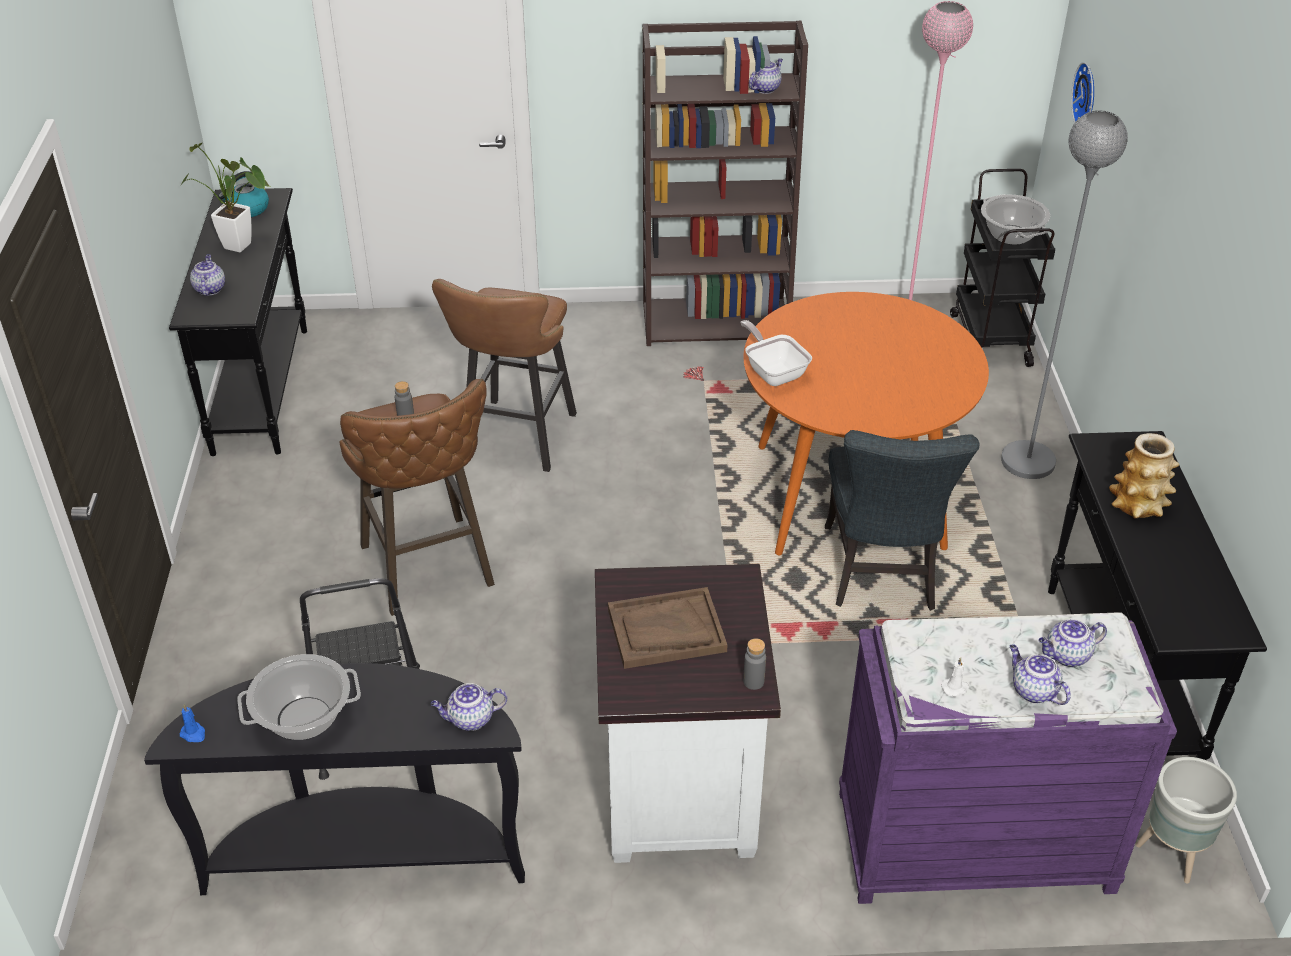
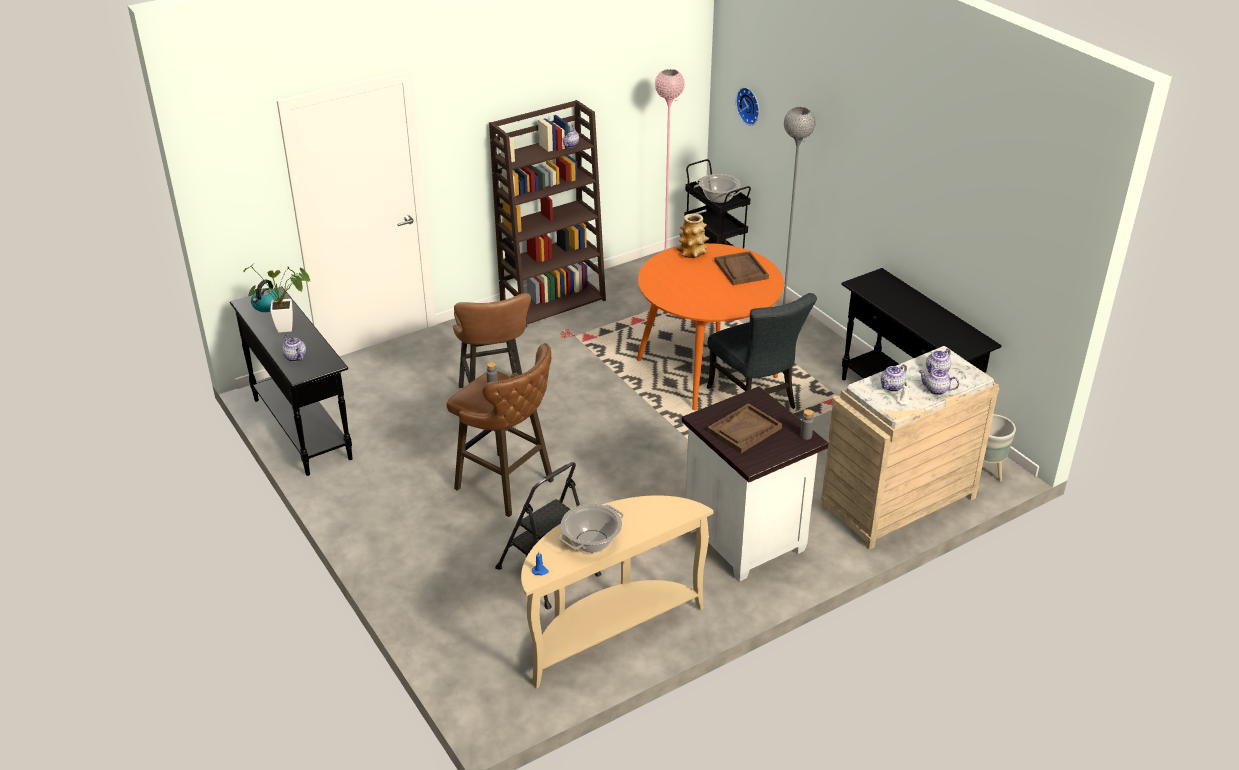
camera: 30 degrees left, 5 degrees down
black console table [144,663,525,895] -> beige console table [521,495,714,688]
teapot [431,683,507,731] -> teapot moved to [881,364,907,392]
frying pan [740,320,812,386] -> none
purple dresser [839,612,1177,904] -> beige dresser [821,346,1000,550]
vase [1109,433,1180,519] -> vase moved to [676,213,709,258]
none -> brown tray [715,251,769,285]

